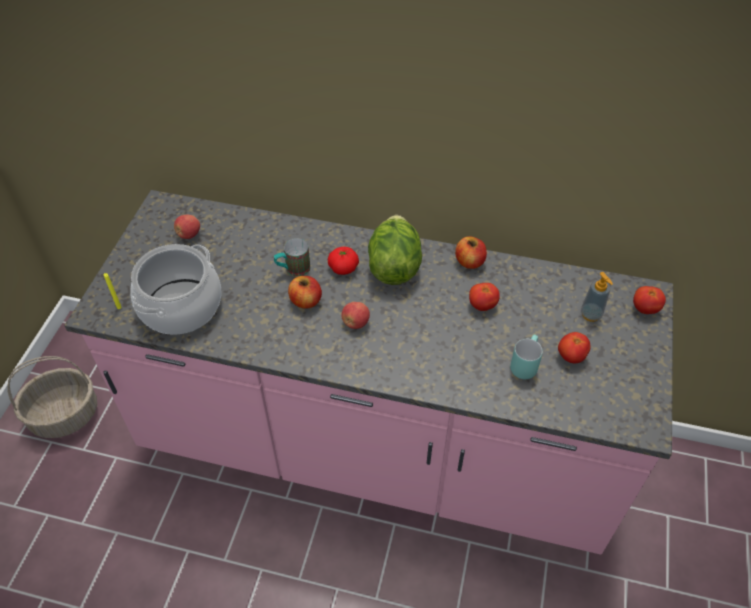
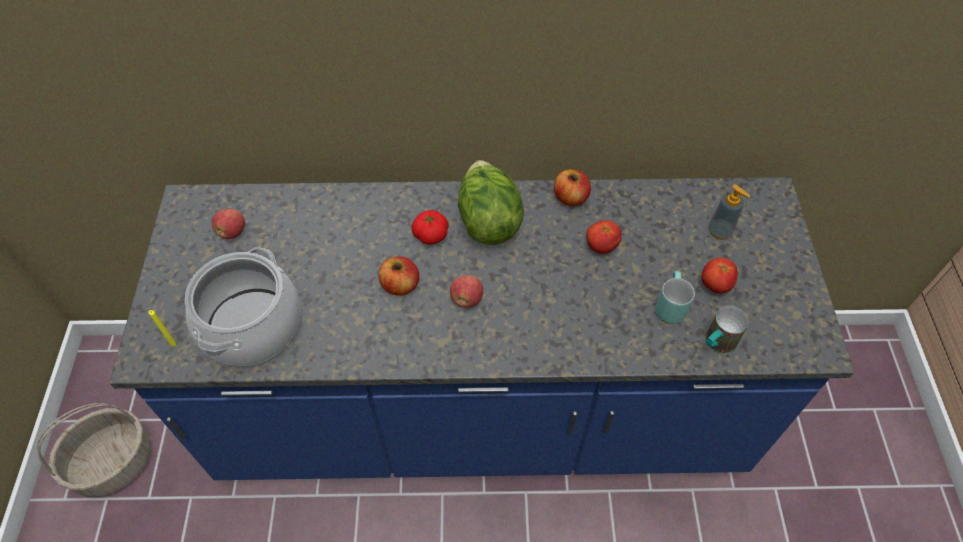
camera: 15 degrees left, 5 degrees up
pink counter [64,190,673,555] -> blue counter [109,177,854,480]
mug [274,238,310,277] -> mug moved to [706,306,749,354]
tomato [633,286,666,314] -> none

